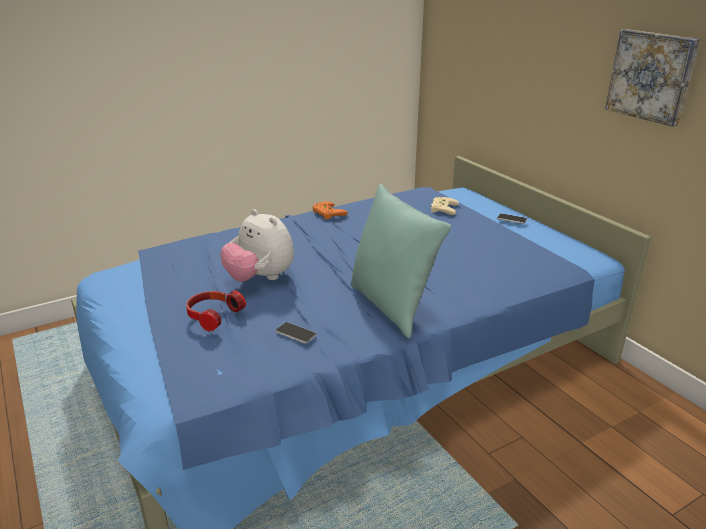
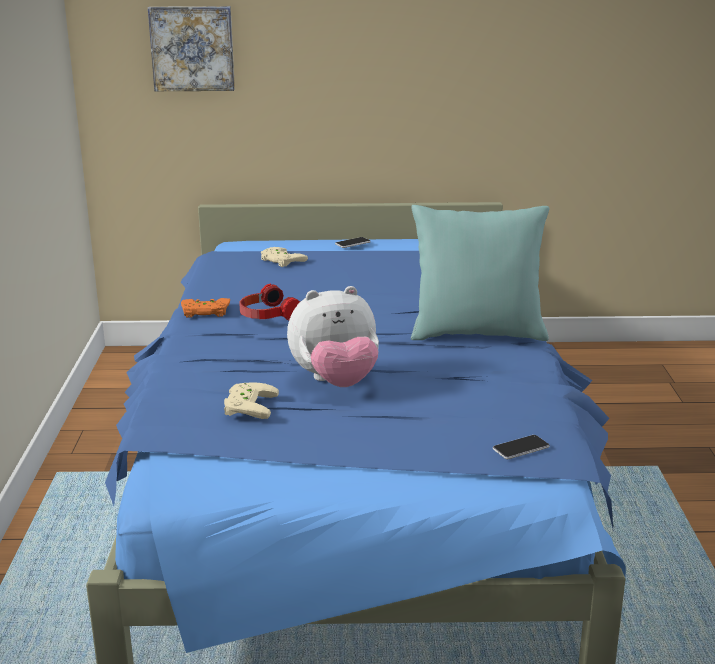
camera: 60 degrees left, 5 degrees down
headphones [186,290,246,331] -> headphones moved to [239,283,300,321]
phone [275,322,317,344] -> phone moved to [493,435,550,459]
picture [605,29,700,127] -> picture moved to [148,6,235,91]
none -> beige game controller [224,382,279,419]

